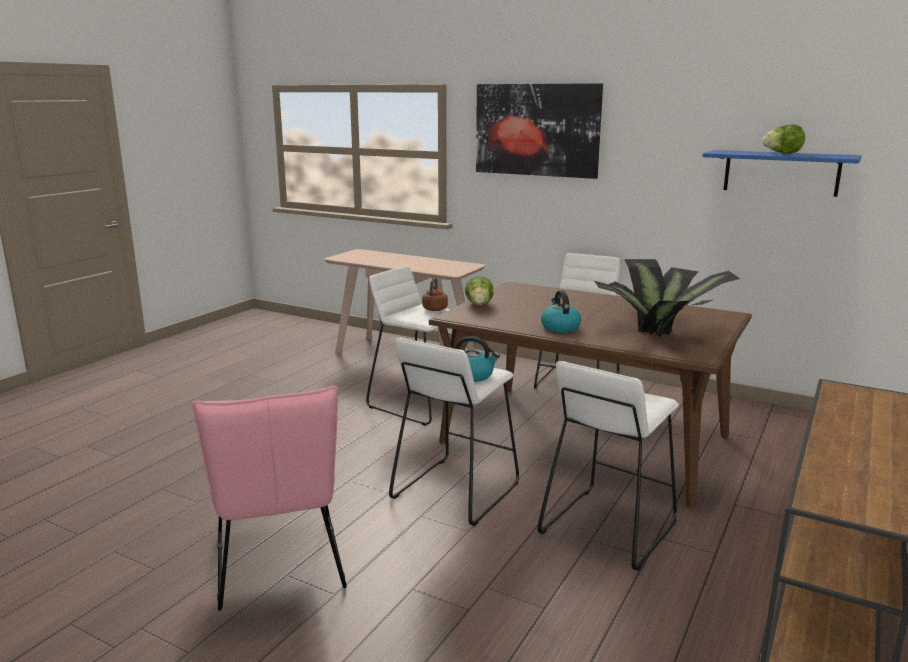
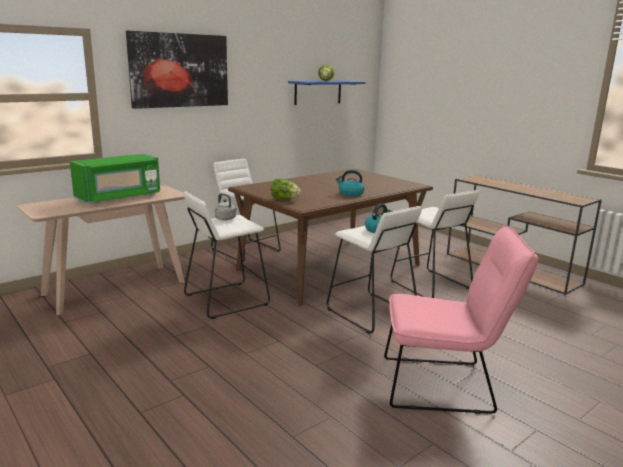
camera: 70 degrees left, 0 degrees up
brown kettle [422,278,448,311] -> grey kettle [215,193,237,220]
potted plant [594,259,740,336] -> none
none -> green microwave [70,154,160,204]

